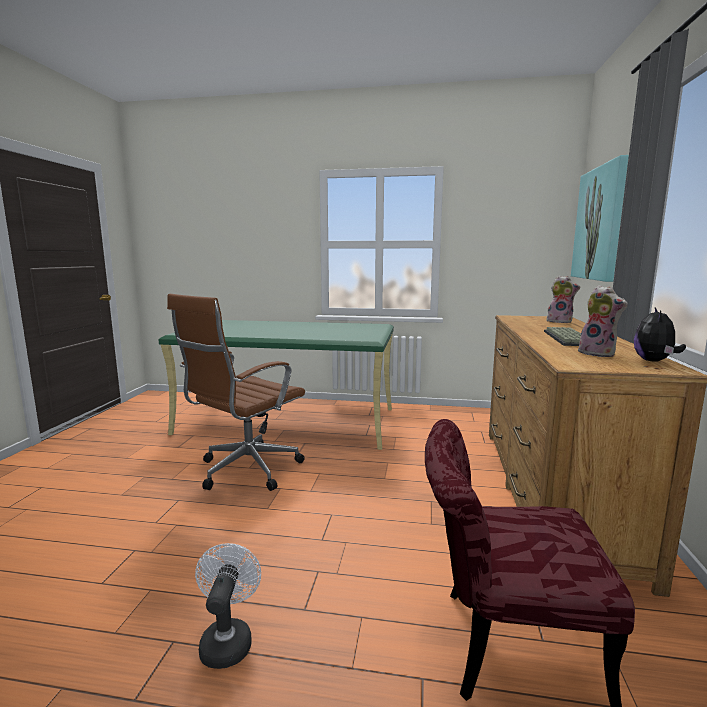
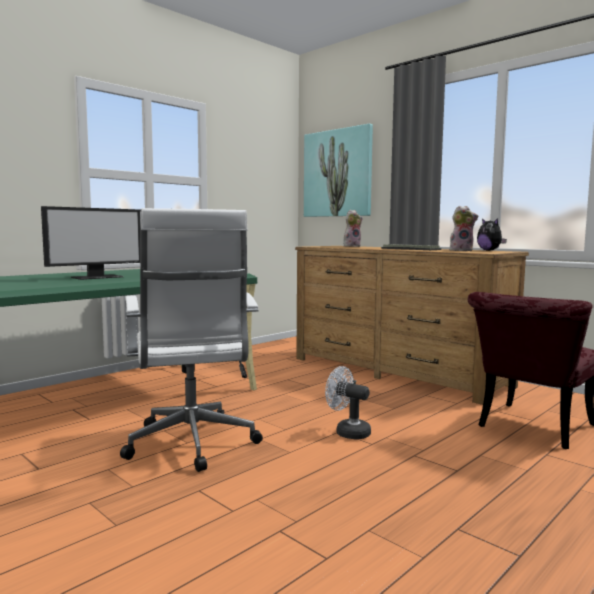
camera: 55 degrees left, 5 degrees down
brown office chair [167,294,305,491] -> white office chair [120,208,263,472]
white fan [195,543,261,669] -> white fan moved to [325,366,371,439]
none -> monitor [41,206,141,280]

